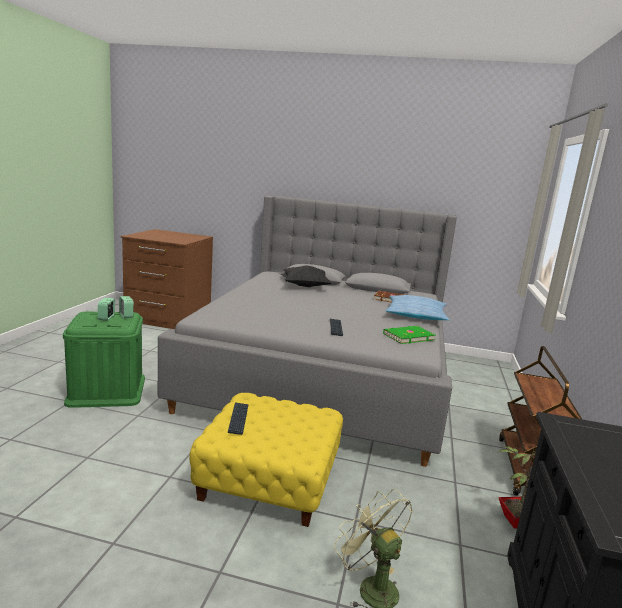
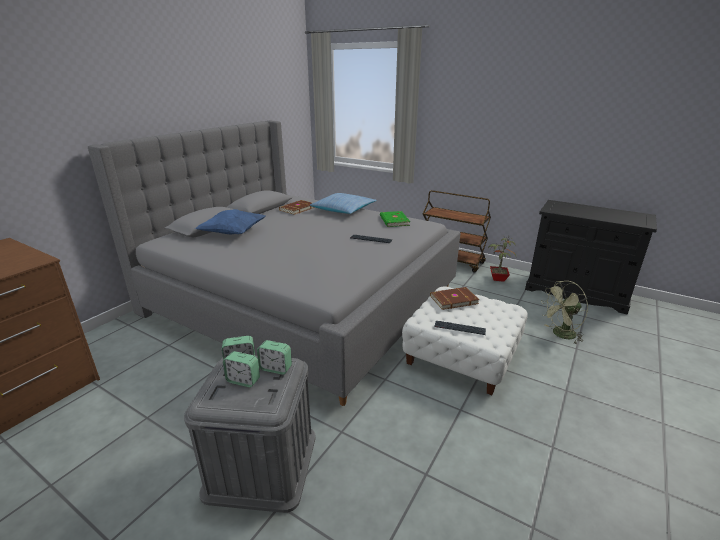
camera: 70 degrees left, 10 degrees up
green storage box [63,312,145,408] -> grey storage box [184,356,315,513]
yellow ottoman [189,393,343,527] -> white ottoman [402,286,528,395]
black pillow [284,266,332,287] -> blue pillow [195,209,265,235]
none -> alarm clock [257,340,292,375]
none -> brown book [430,287,480,310]

